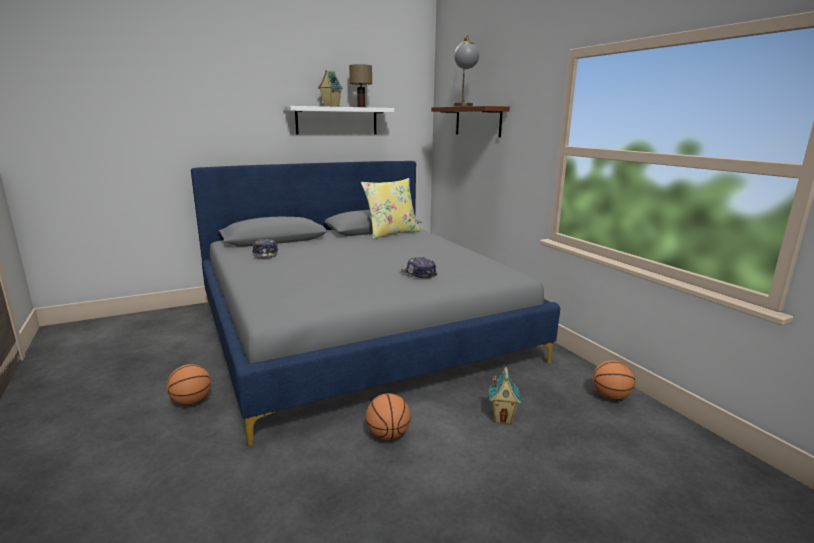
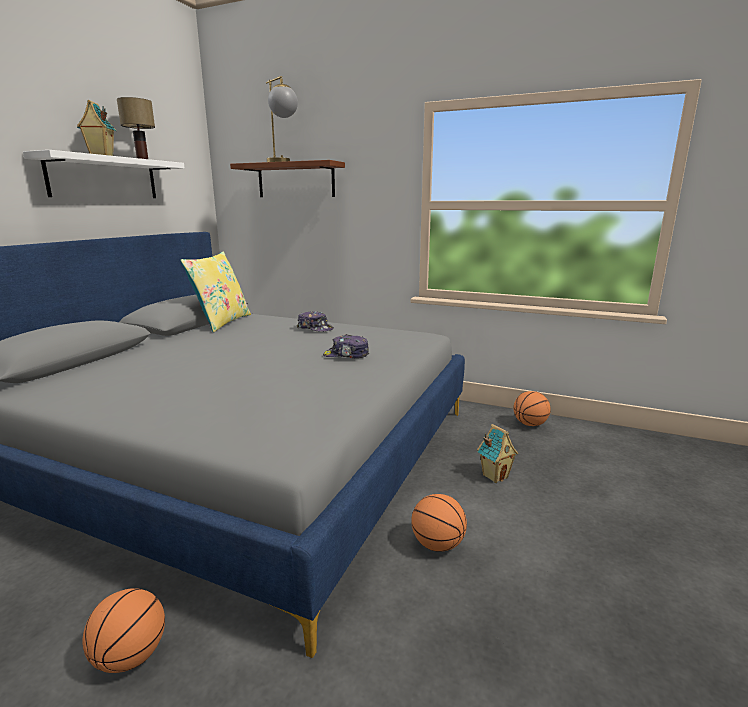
camera: 40 degrees left, 0 degrees up
cap [252,239,278,258] -> cap moved to [297,311,334,332]

